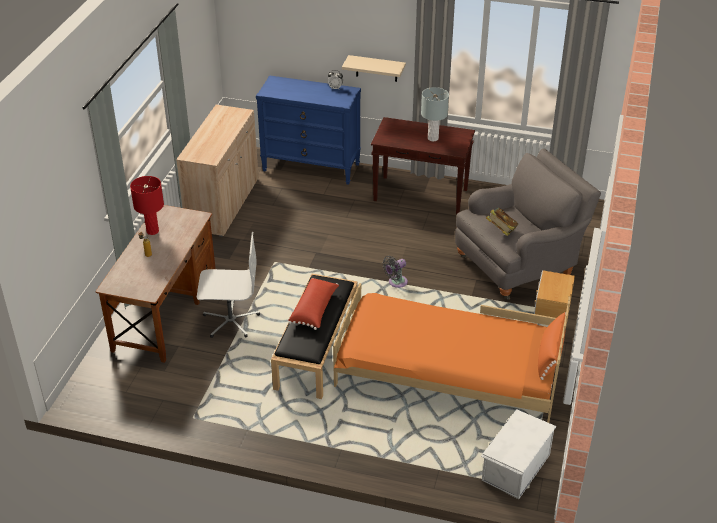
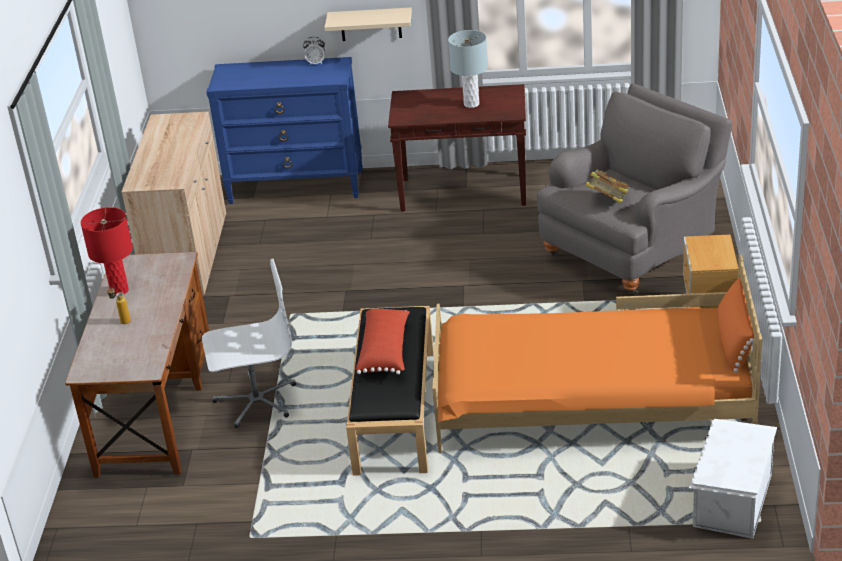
camera: 10 degrees left, 5 degrees down
grey fan [383,256,408,288] -> none

